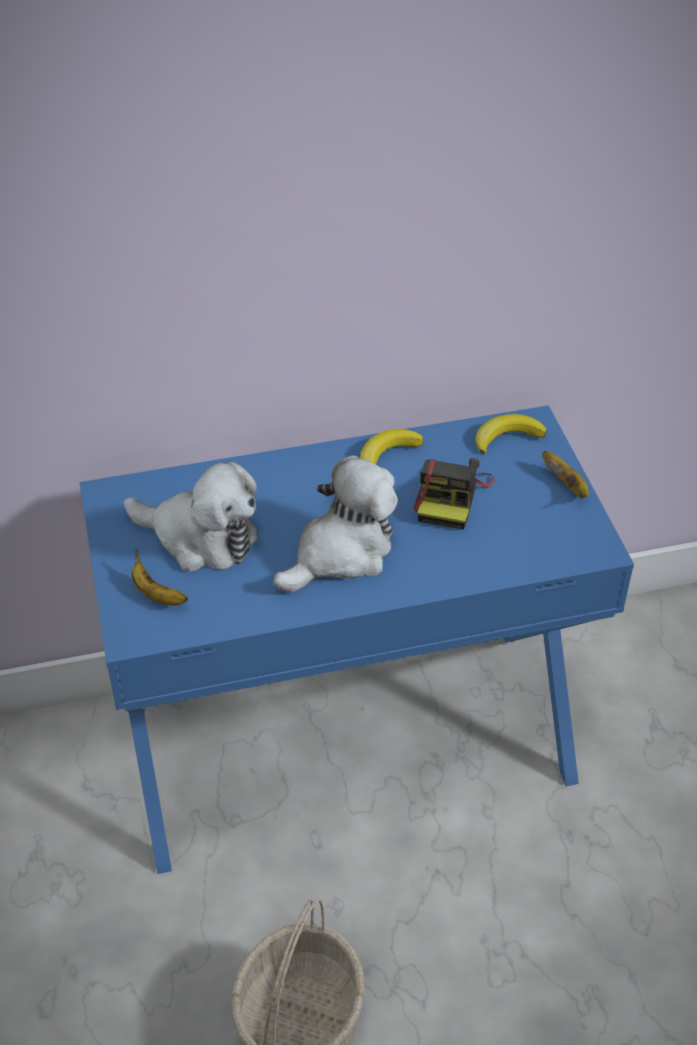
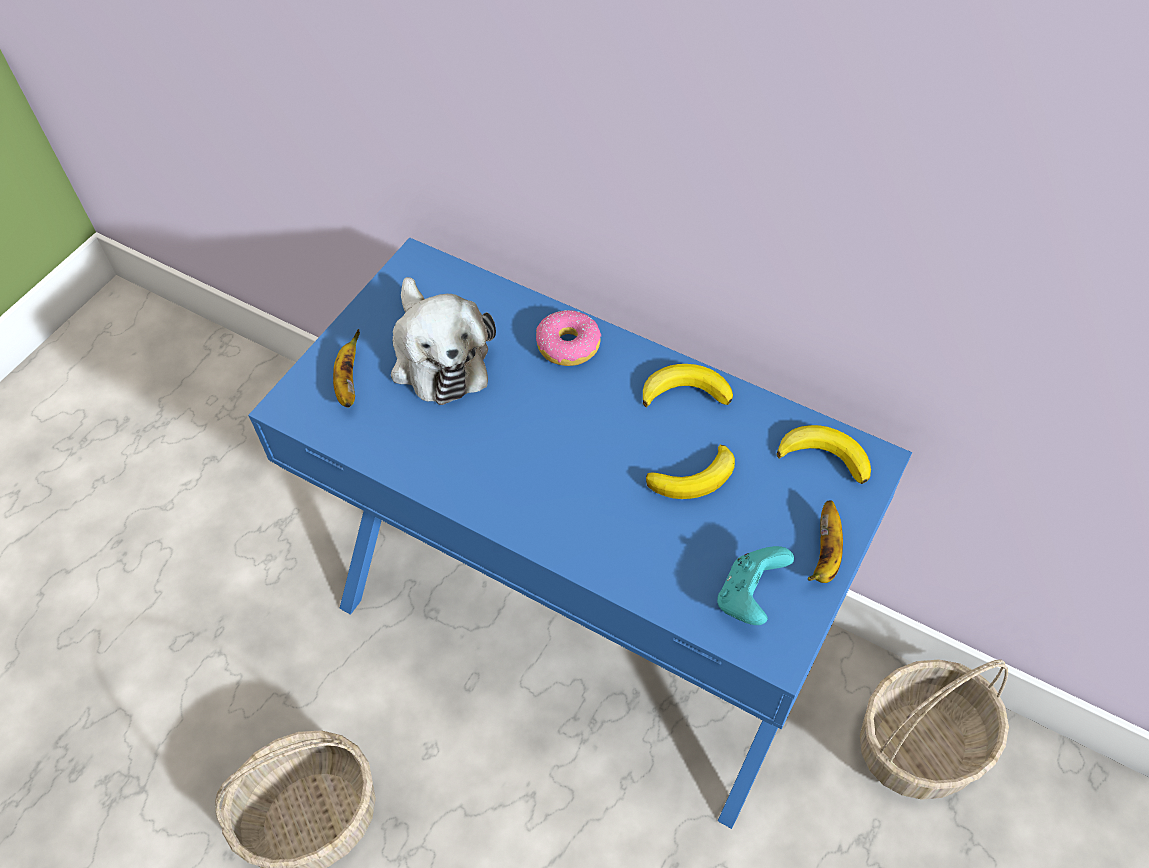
camera: 45 degrees right, 10 degrees up
plush toy [273,455,398,592] -> none
camera [414,458,494,530] -> banana [646,445,735,499]
none -> donut [536,310,602,366]
none -> turquoise game controller [717,546,794,625]
none -> basket [860,659,1009,800]

